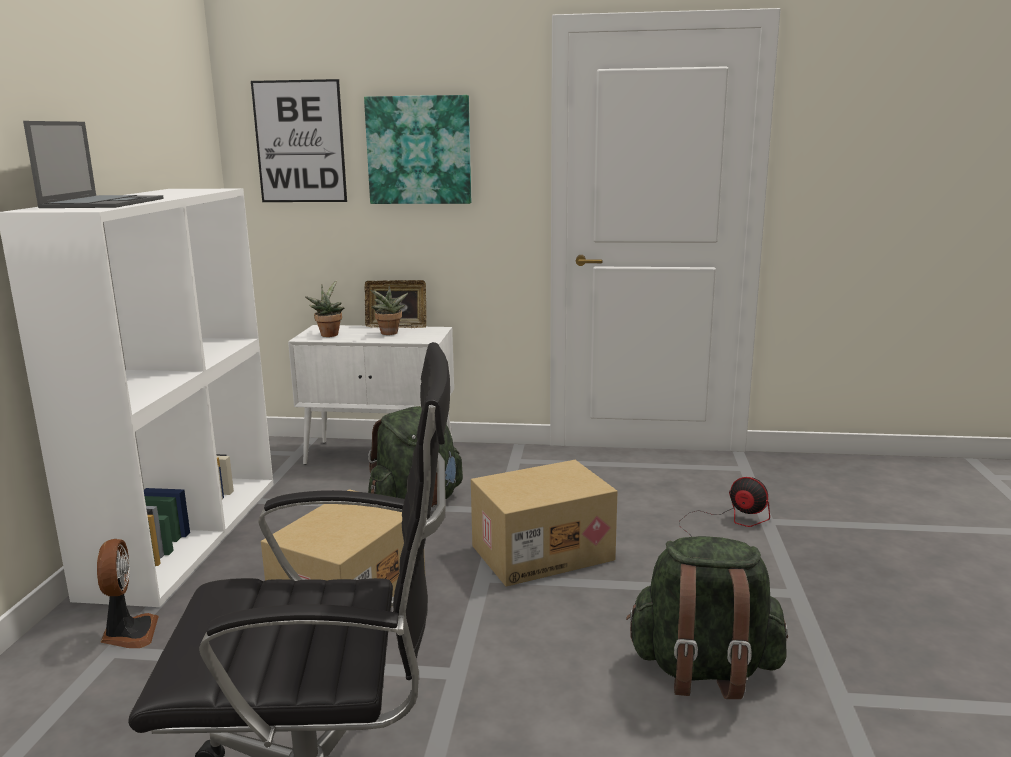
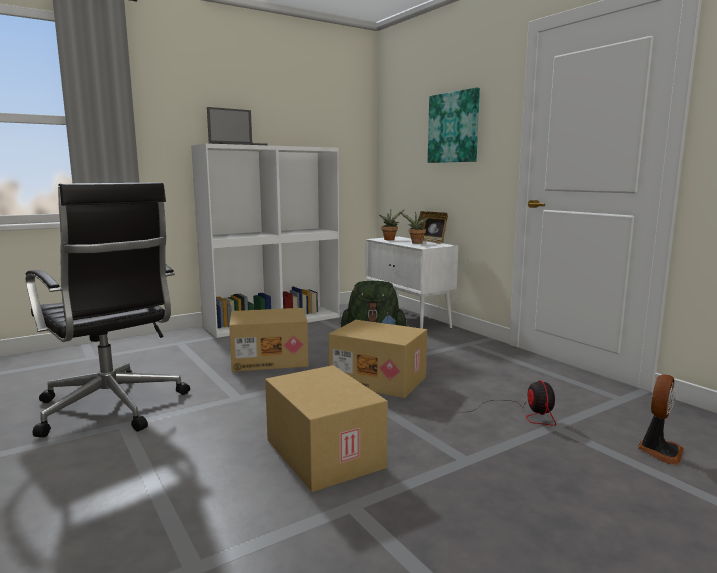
camera: 50 degrees right, 5 degrees down
fan [97,539,159,648] -> fan moved to [638,374,684,465]
picture [251,79,347,202] -> none
green backpack [626,536,788,699] -> cardboard box [265,365,388,492]

